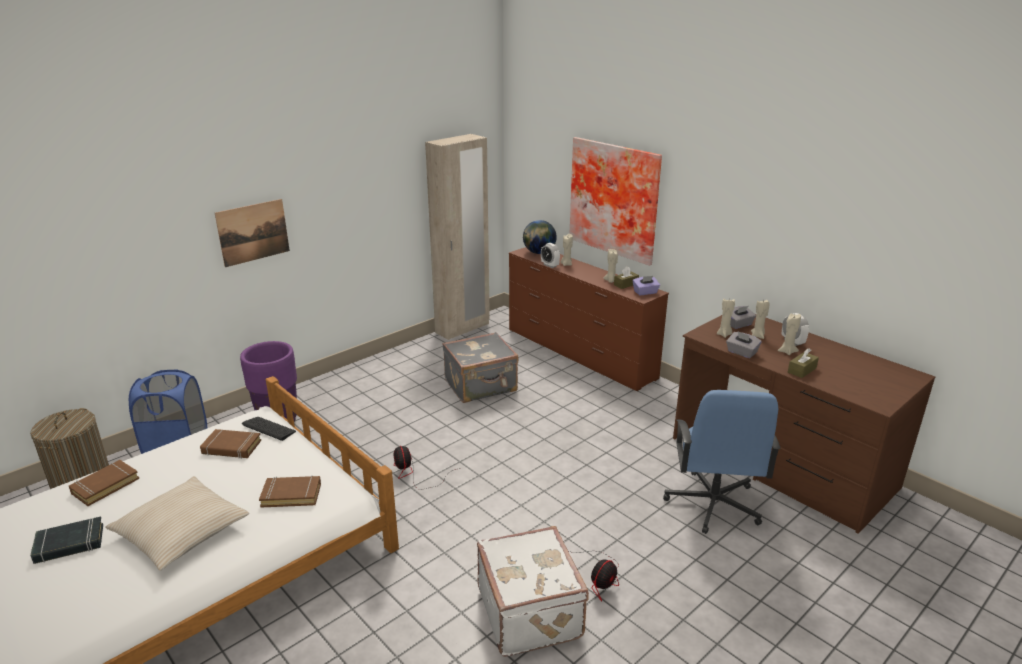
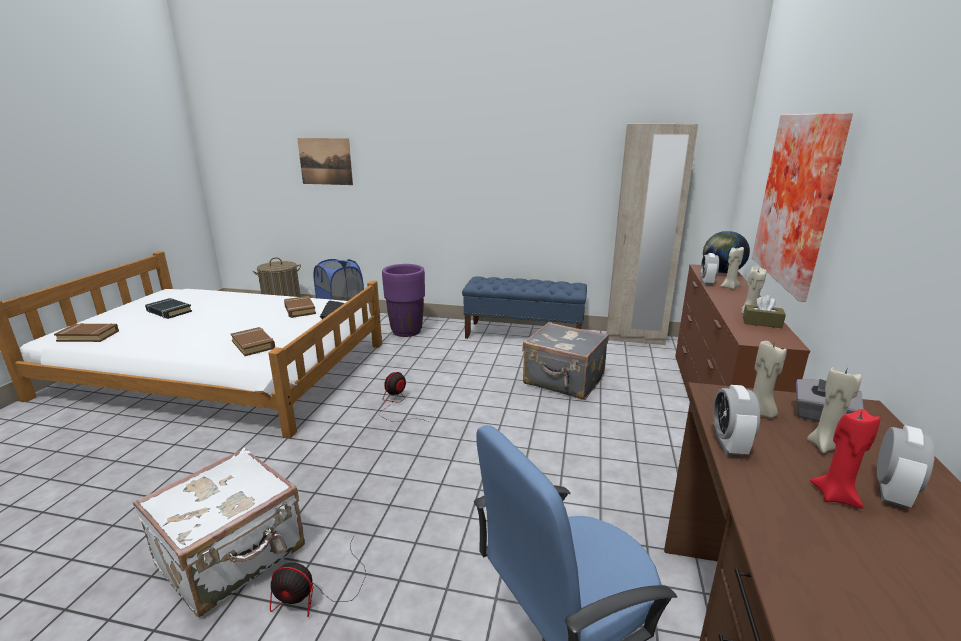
camera: 55 degrees right, 5 degrees down
brown book [69,460,139,506] -> brown book moved to [54,323,119,342]
beige pillow [105,476,249,571] -> none
picture [215,199,290,267] -> picture moved to [297,138,353,185]
purple tissue box [633,276,660,295] -> none
grey tissue box [726,332,762,358] -> alarm clock [713,385,760,455]
beige candle [778,314,801,355] -> red candle [810,409,880,509]
brown tissue box [788,348,819,378] -> none
none -> blue bench [462,276,587,339]

